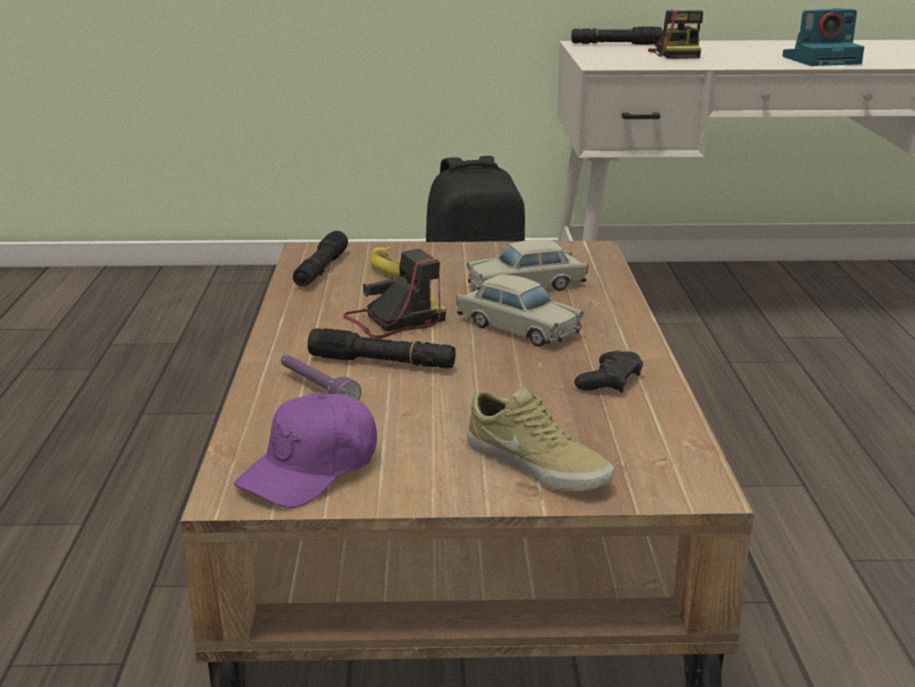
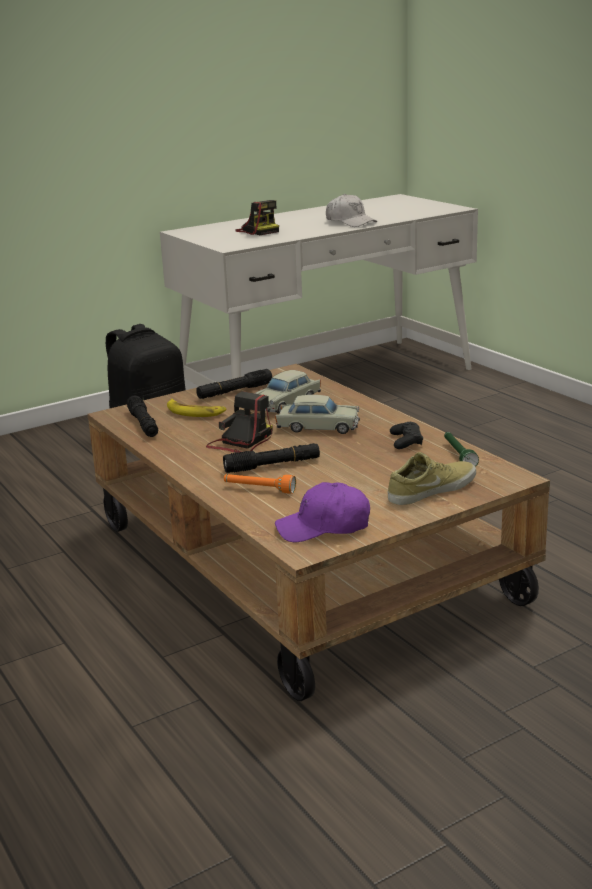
camera: 30 degrees left, 0 degrees up
purple cap [234,392,377,508] -> purple cap turned 75 degrees clockwise [275,482,370,542]
purple flashlight [281,355,361,401] -> orange flashlight [224,474,296,494]
beige shoe [467,387,614,491] -> beige shoe turned 45 degrees counterclockwise [388,452,476,505]
black flashlight [571,26,662,45] -> black flashlight moved to [196,369,272,399]
camera [782,8,864,66] -> white cap [326,194,377,227]
none -> green flashlight [444,432,479,466]

